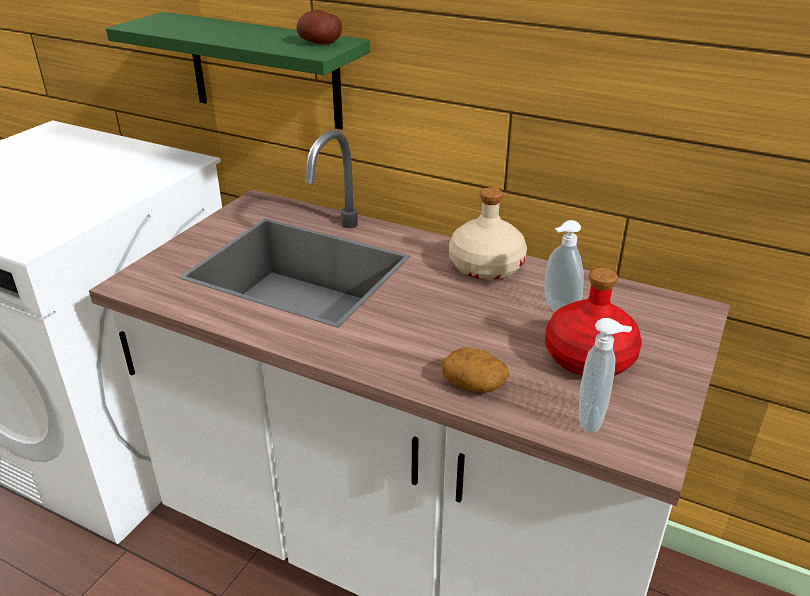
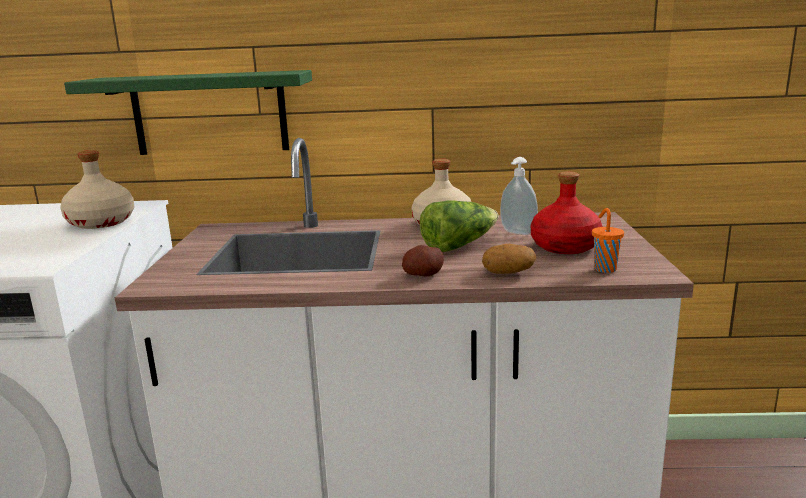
camera: 25 degrees left, 15 degrees down
potato [296,10,342,44] -> potato moved to [402,245,444,276]
soap dispenser [579,318,632,433] -> orange cup [592,208,624,273]
none -> beige bottle [60,150,134,229]
none -> lettuce [420,200,498,252]

